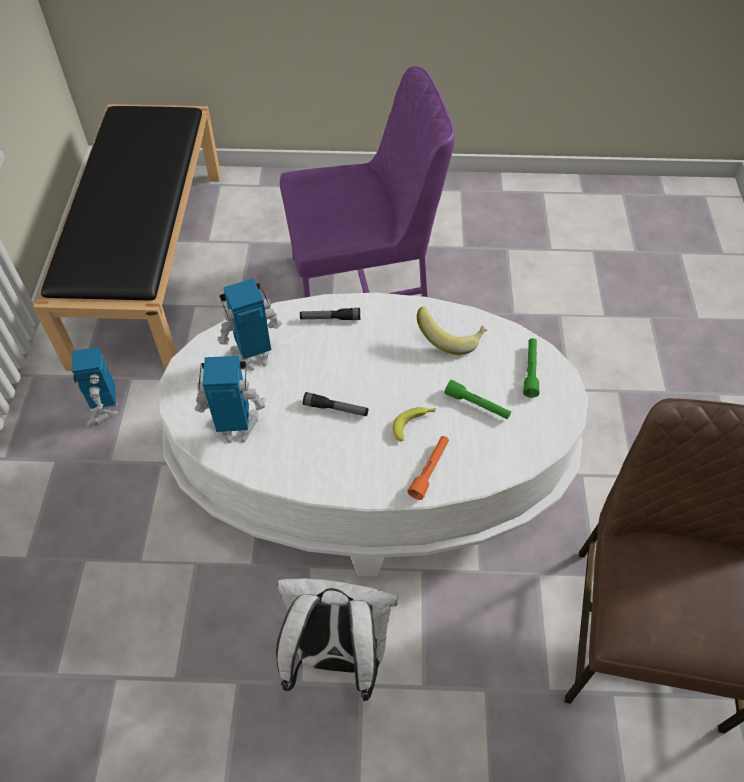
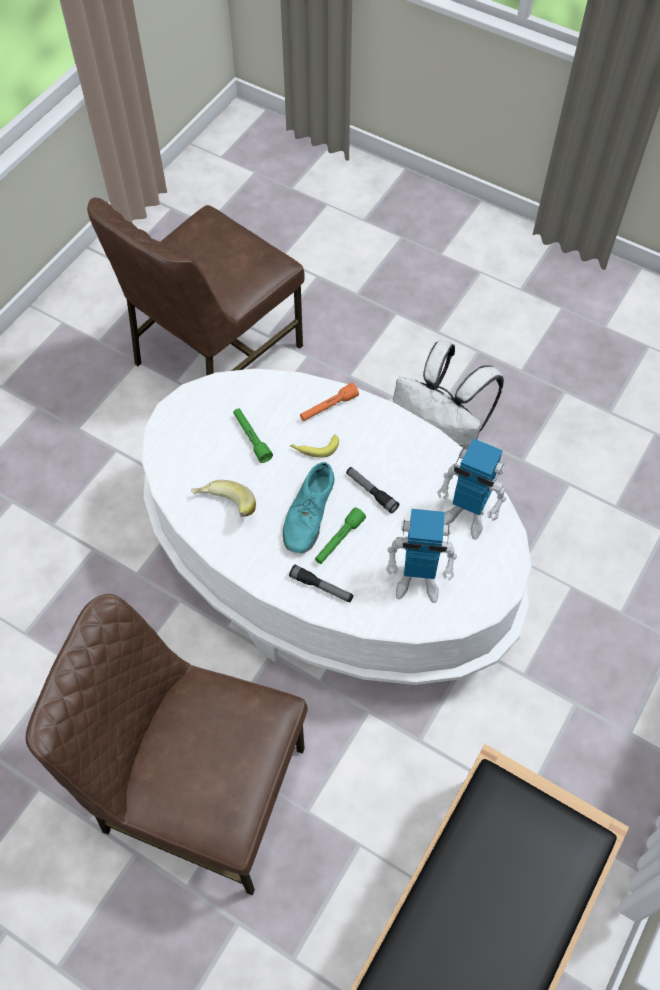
camera: 150 degrees left, 5 degrees up
toy robot [72,347,118,426] -> none
purple chair [280,66,455,298] -> brown chair [25,594,308,896]
green flashlight [523,338,540,398] -> green flashlight moved to [315,507,366,564]
none -> turquoise shoe [283,462,334,553]

